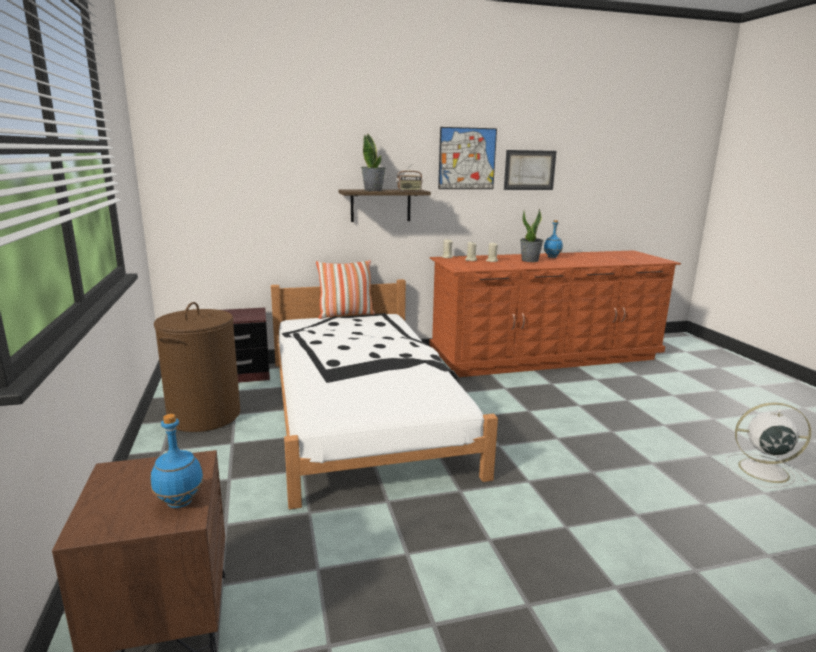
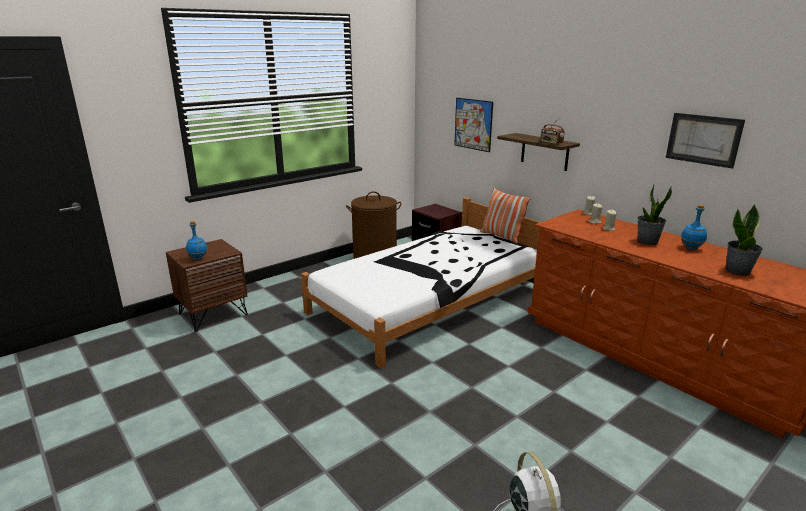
camera: 65 degrees right, 5 degrees up
potted plant [361,134,386,191] -> potted plant moved to [726,205,763,276]
picture [438,127,497,189] -> picture moved to [454,98,493,152]

